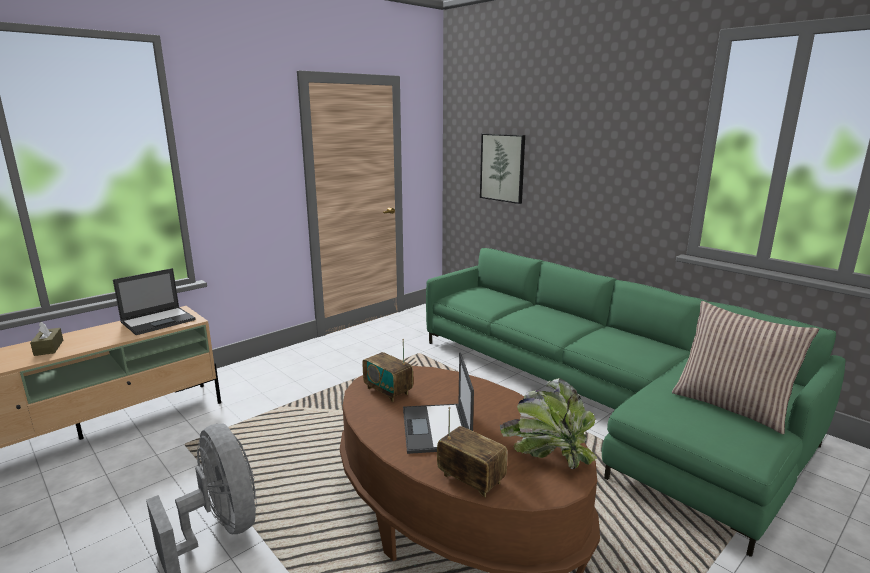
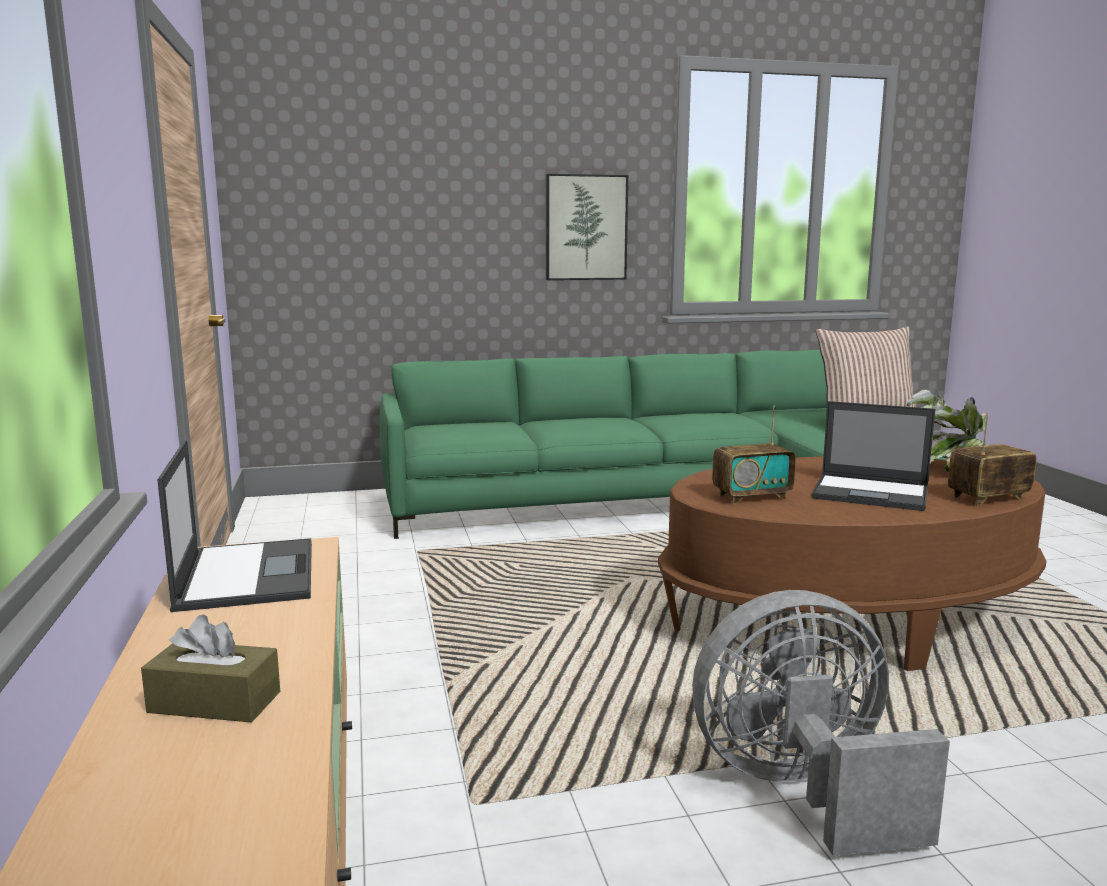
camera: 60 degrees left, 5 degrees down
picture [480,134,525,204] -> picture moved to [546,174,628,280]

